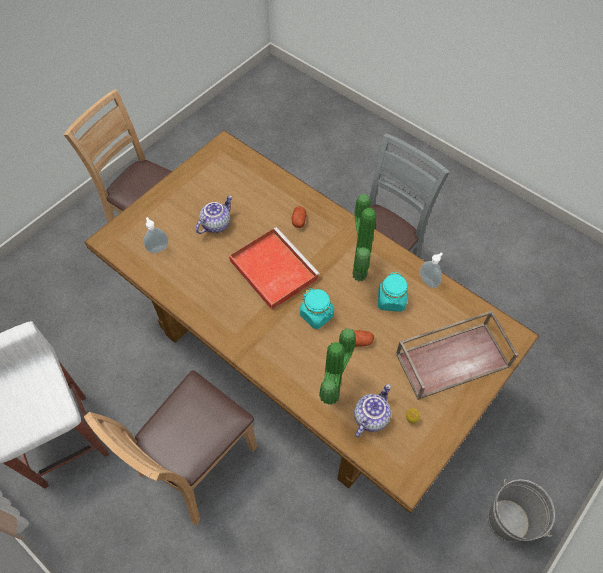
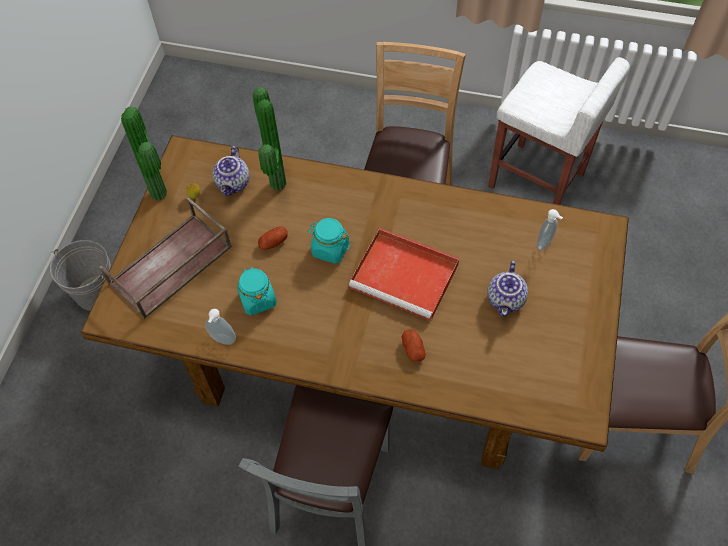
camera: 155 degrees right, 0 degrees up
potted plant [352,194,376,281] -> potted plant moved to [121,106,167,200]

